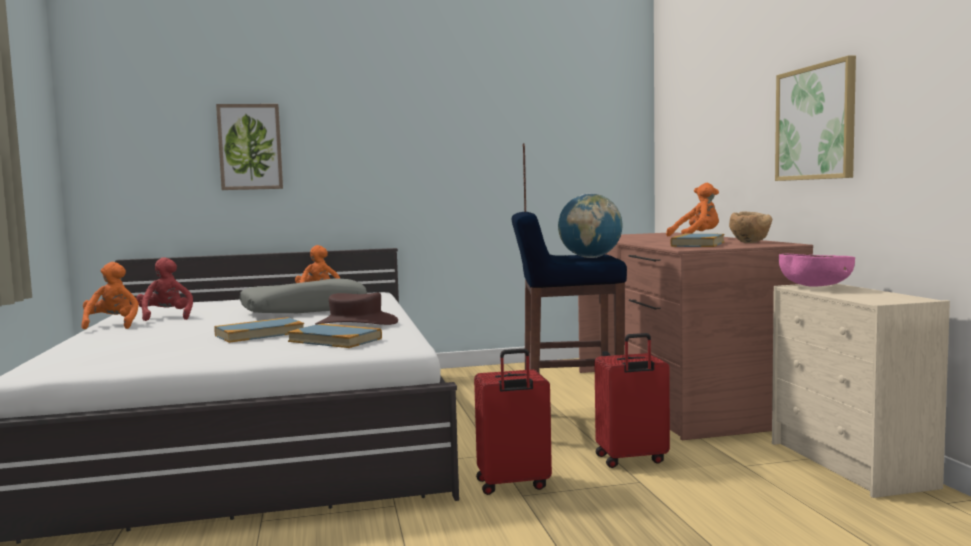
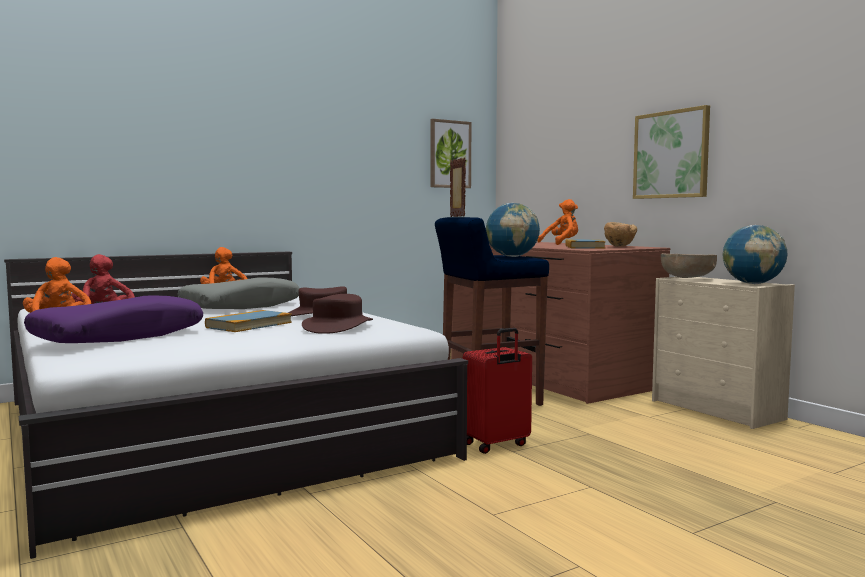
camera: 20 degrees left, 0 degrees up
picture [216,104,283,190] -> picture moved to [431,119,471,188]
book [288,323,382,348] -> brown hat [302,294,373,334]
red suitcase [595,333,670,468] -> none
pink bowl [779,254,855,287] -> brown bowl [661,253,717,278]
none -> purple pillow [24,295,203,343]
none -> globe [722,225,787,284]

